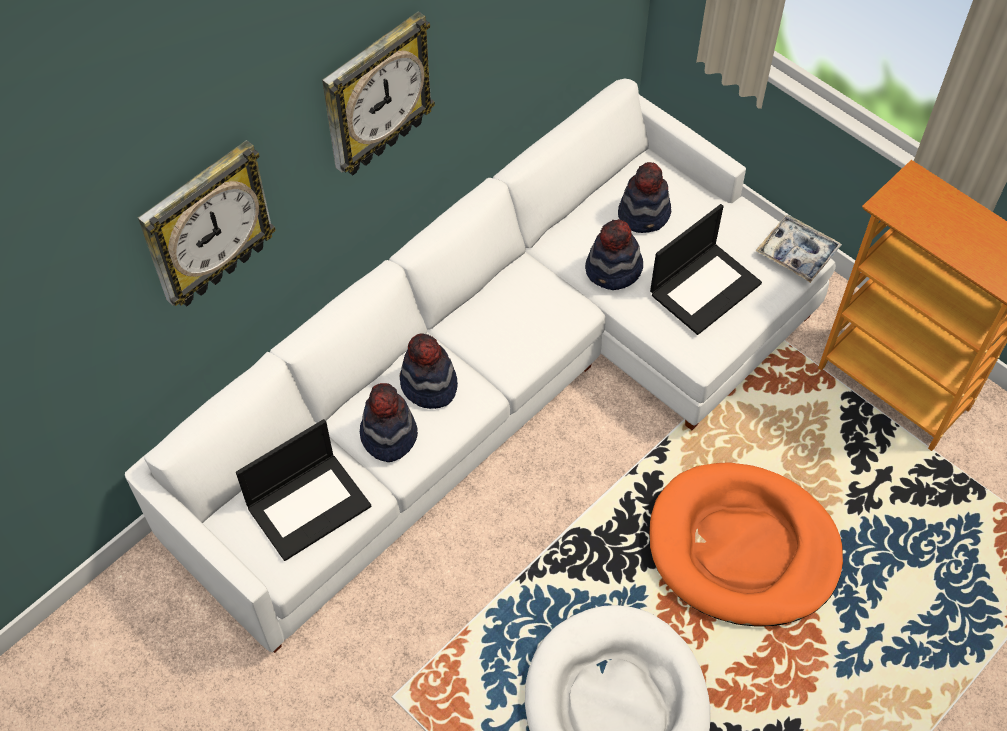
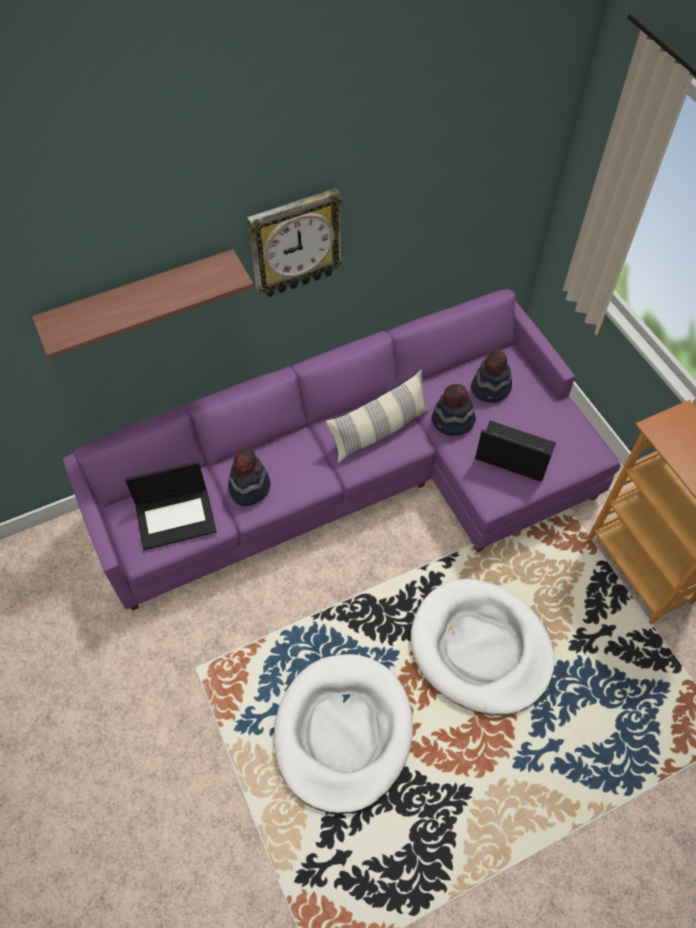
camera: 20 degrees right, 0 degrees up
white sofa [125,78,836,653] -> purple sofa [63,289,621,610]
wall clock [138,140,276,306] -> shelf [32,249,254,359]
hat [400,333,458,409] -> none
orange dog bed [649,462,843,627] -> white dog bed [411,579,555,715]
laptop [650,204,762,335] -> laptop turned 135 degrees counterclockwise [475,421,556,482]
tray [755,215,842,283] -> none
none -> pillow [326,370,429,463]

